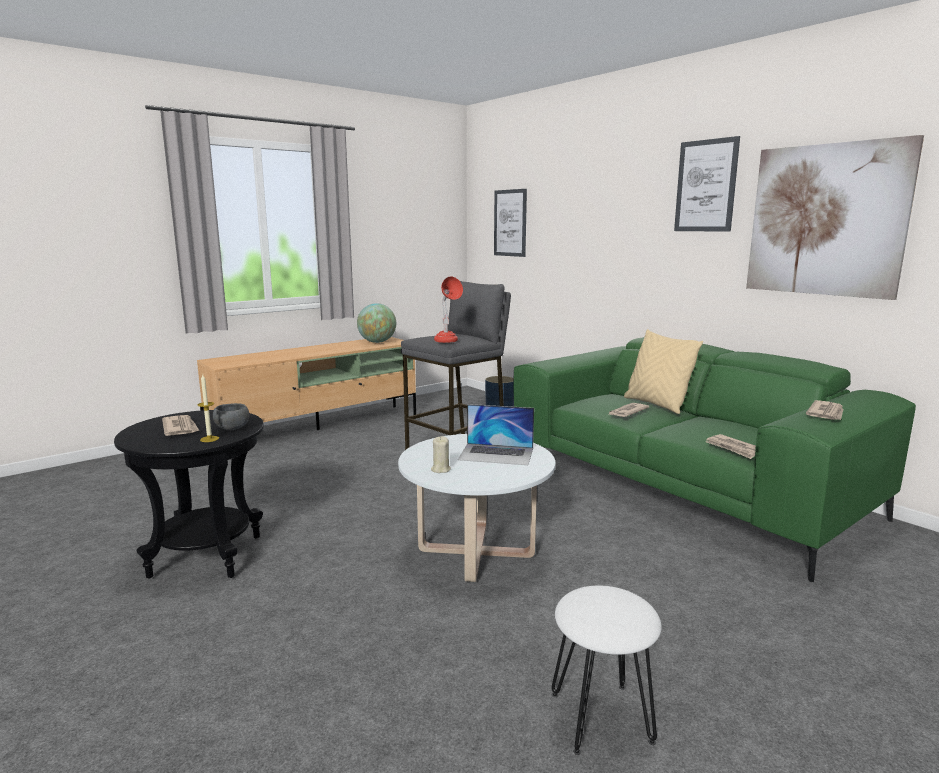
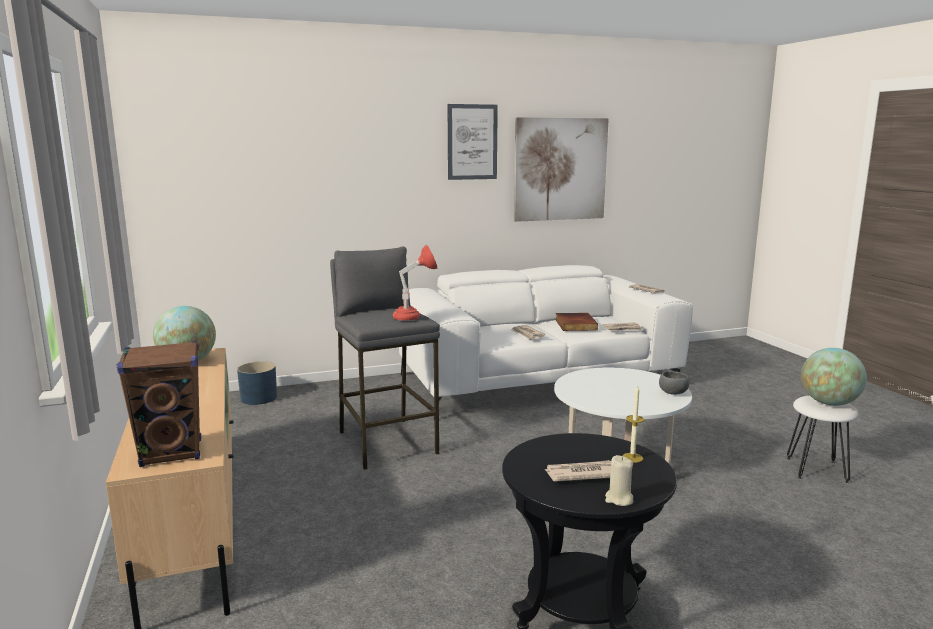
camera: 70 degrees left, 0 degrees up
grey bowl [213,403,249,430] -> grey bowl moved to [659,371,689,395]
beige candle [431,436,451,473] -> beige candle moved to [605,455,633,506]
laptop [458,404,534,465] -> none
picture [494,189,527,257] -> none
green sofa [513,337,916,582] -> white sofa [399,265,693,421]
beige pillow [624,329,703,414] -> none
none -> brown speaker [117,341,201,467]
none -> book [555,313,598,331]
none -> globe [801,348,867,406]

